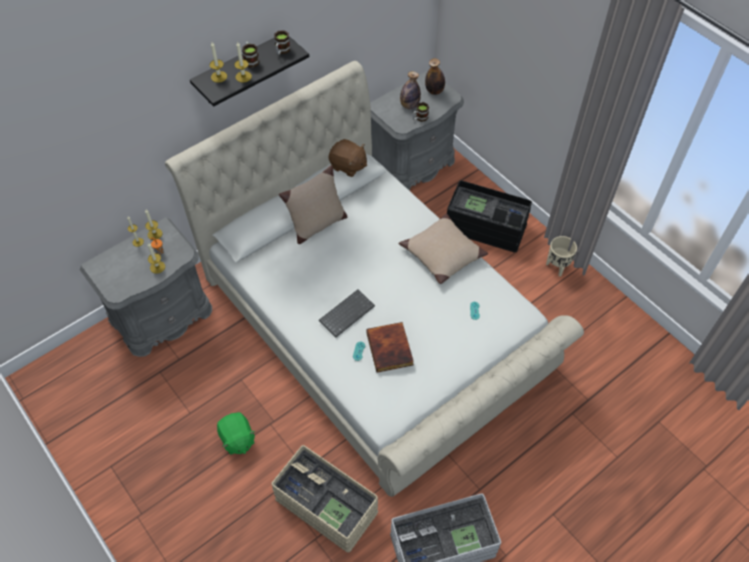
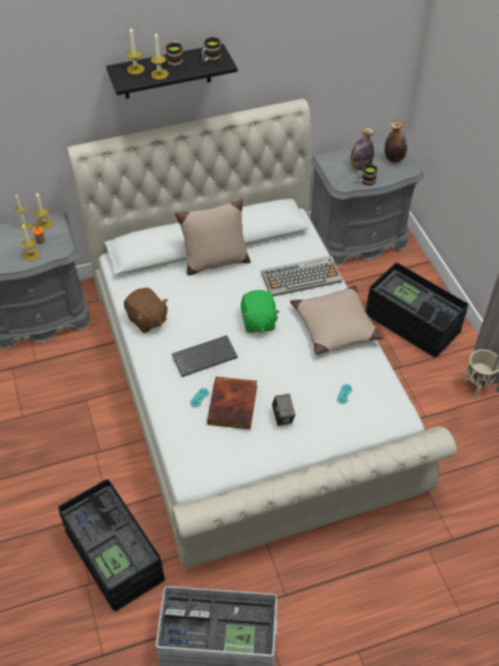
camera: 20 degrees right, 5 degrees down
green plush toy [217,412,255,455] -> green plush toy moved to [241,290,280,333]
beige storage box [271,445,378,552] -> black storage box [58,479,165,611]
brown plush toy [329,139,367,177] -> brown plush toy moved to [124,287,168,333]
none -> keyboard [261,256,342,297]
none -> camera [272,394,295,426]

